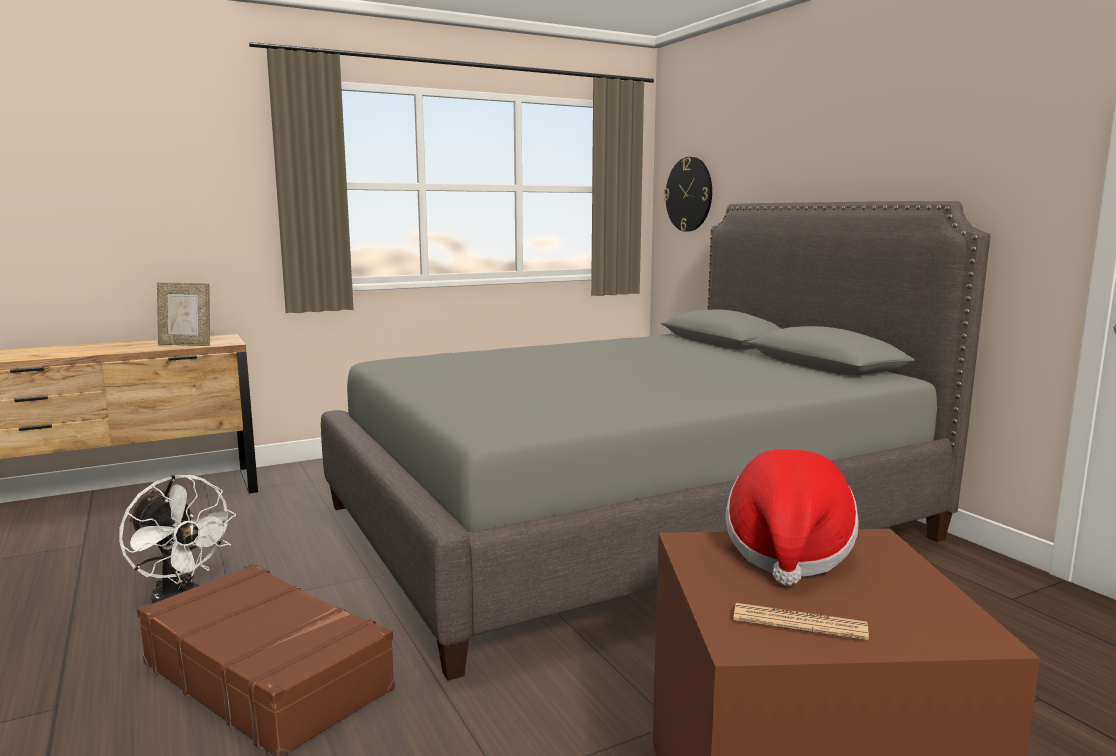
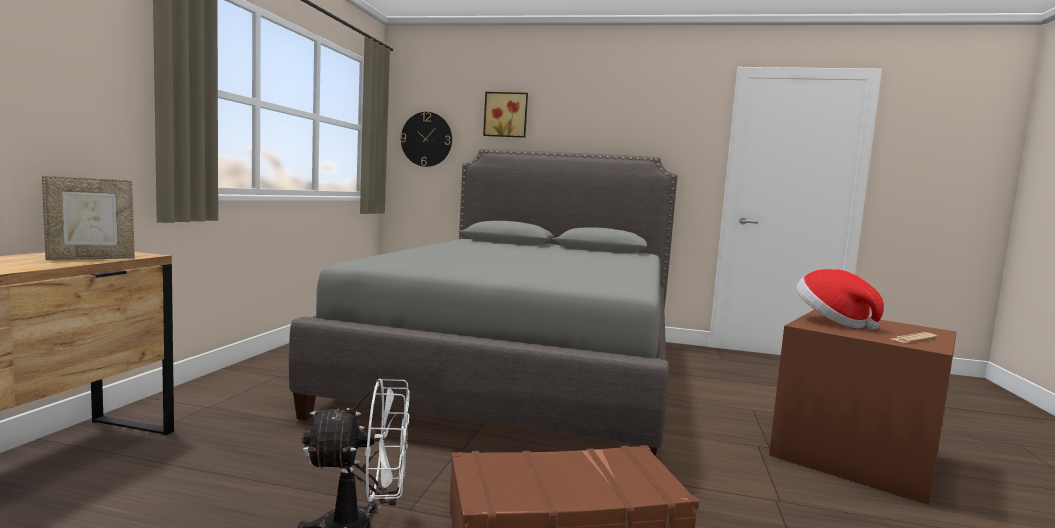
camera: 50 degrees left, 5 degrees down
none -> picture [483,92,528,138]

